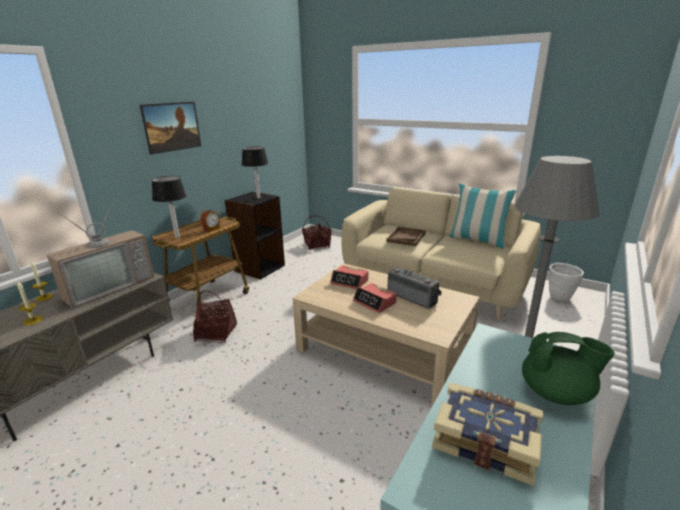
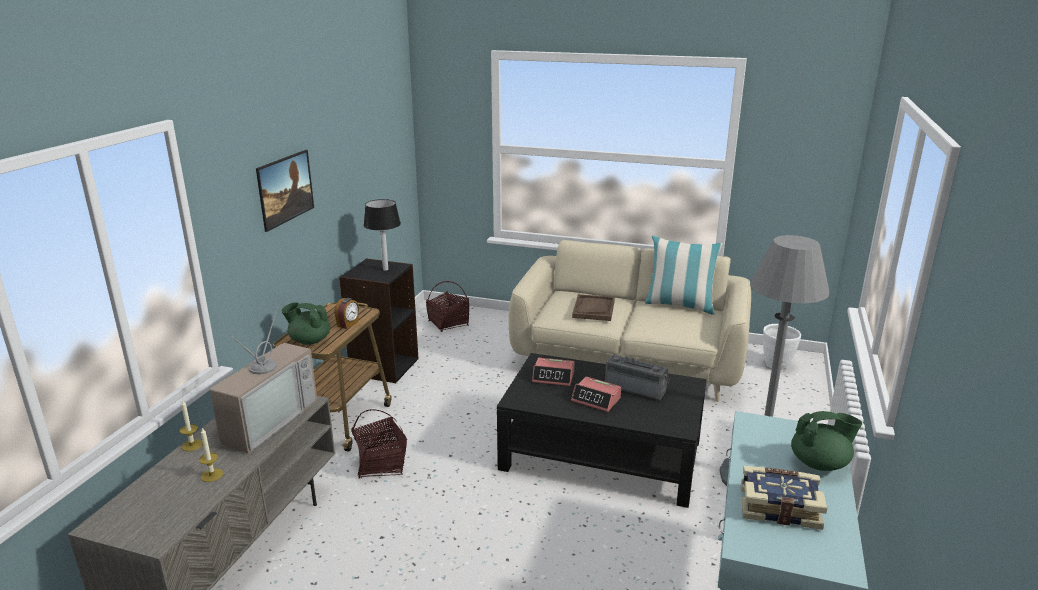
camera: 15 degrees left, 0 degrees up
table lamp [152,176,187,238] -> green teapot [282,302,330,345]
beige coffee table [292,263,480,405] -> black coffee table [497,353,707,508]

